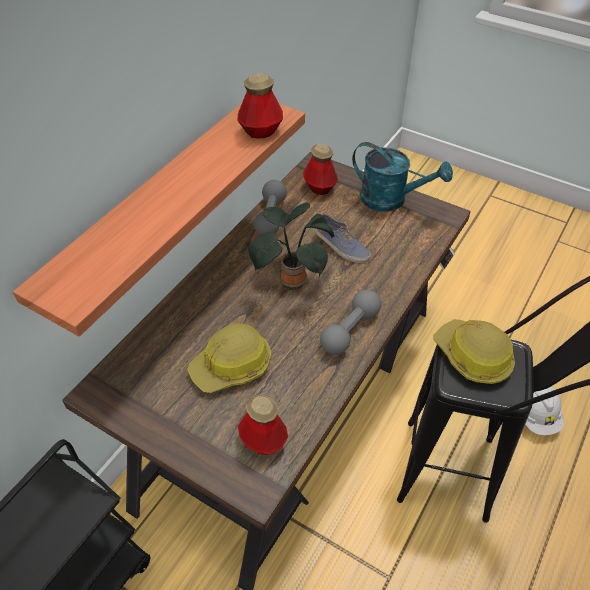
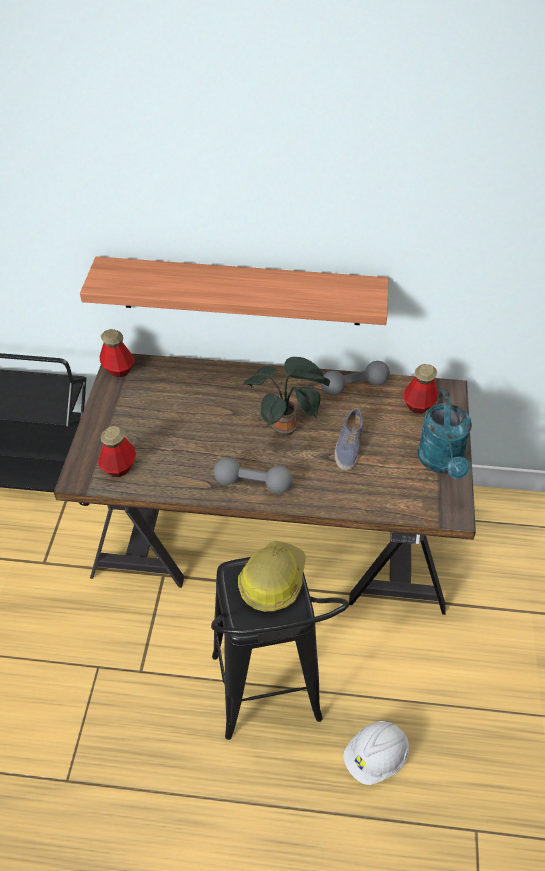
camera: 65 degrees right, 0 degrees up
hard hat [187,323,271,393] -> none
bottle [238,73,283,138] -> bottle moved to [100,329,135,377]

